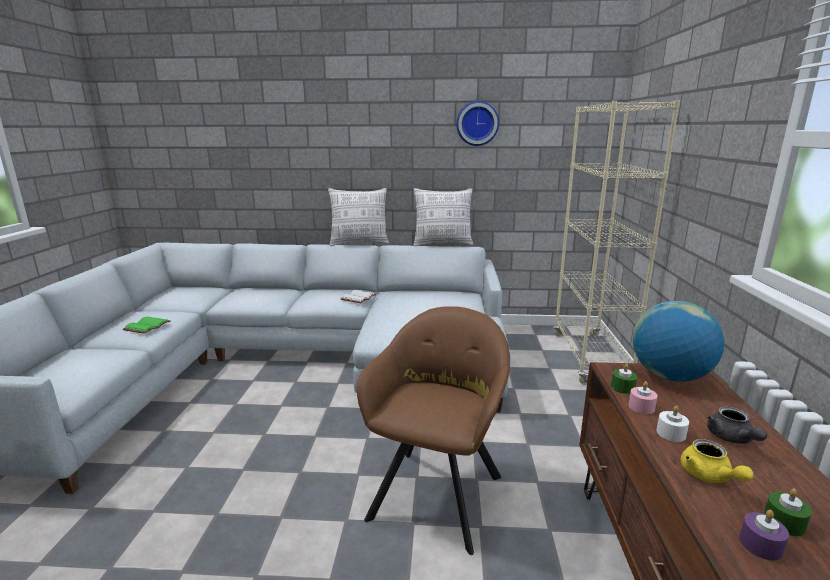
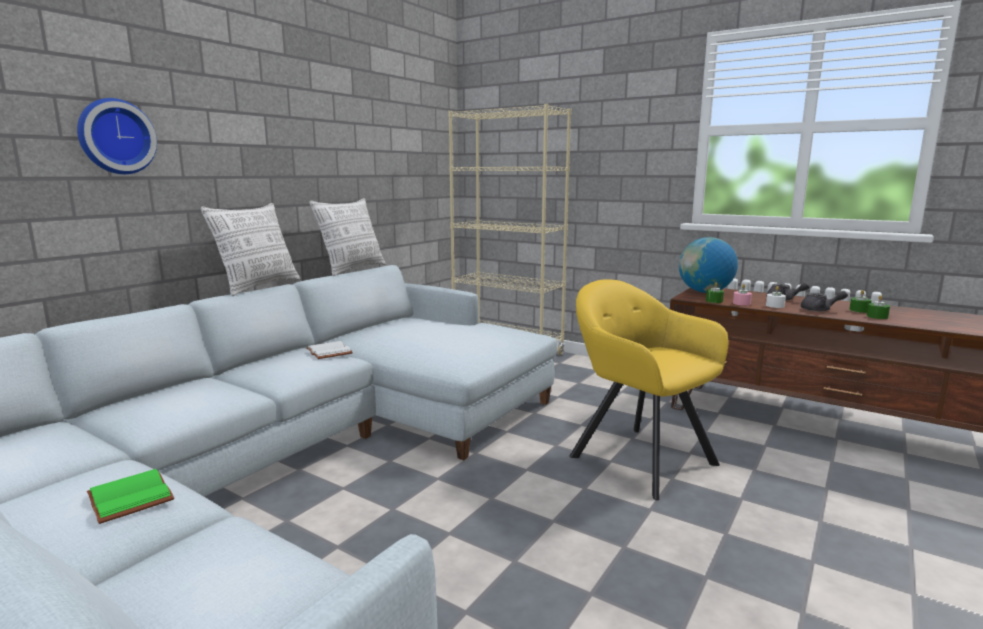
camera: 60 degrees left, 5 degrees down
brown armchair [357,306,510,555] -> yellow armchair [569,279,729,500]
wall clock [456,101,499,146] -> wall clock moved to [77,98,157,174]
yellow teapot [681,439,754,483] -> grey teapot [801,291,848,312]
purple candle [739,510,789,561] -> green candle [867,295,890,319]

